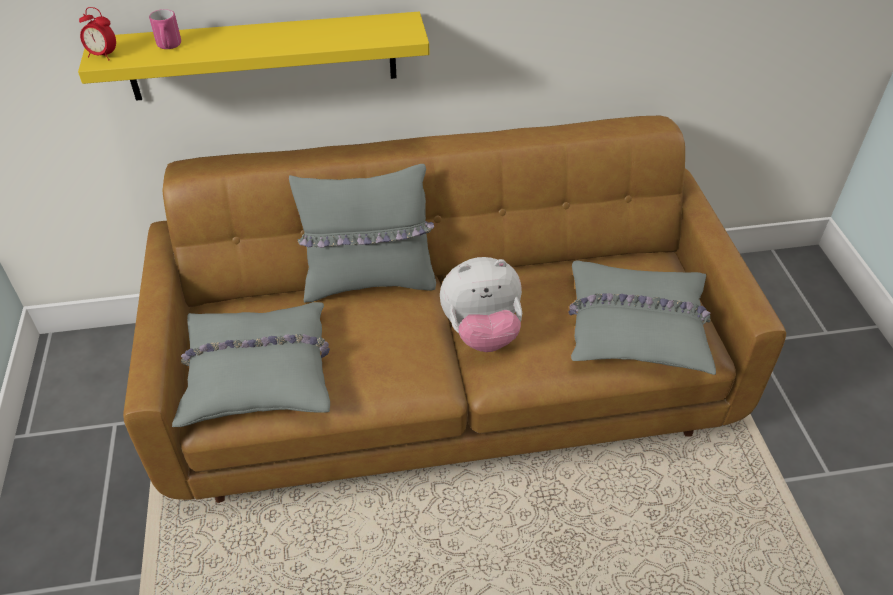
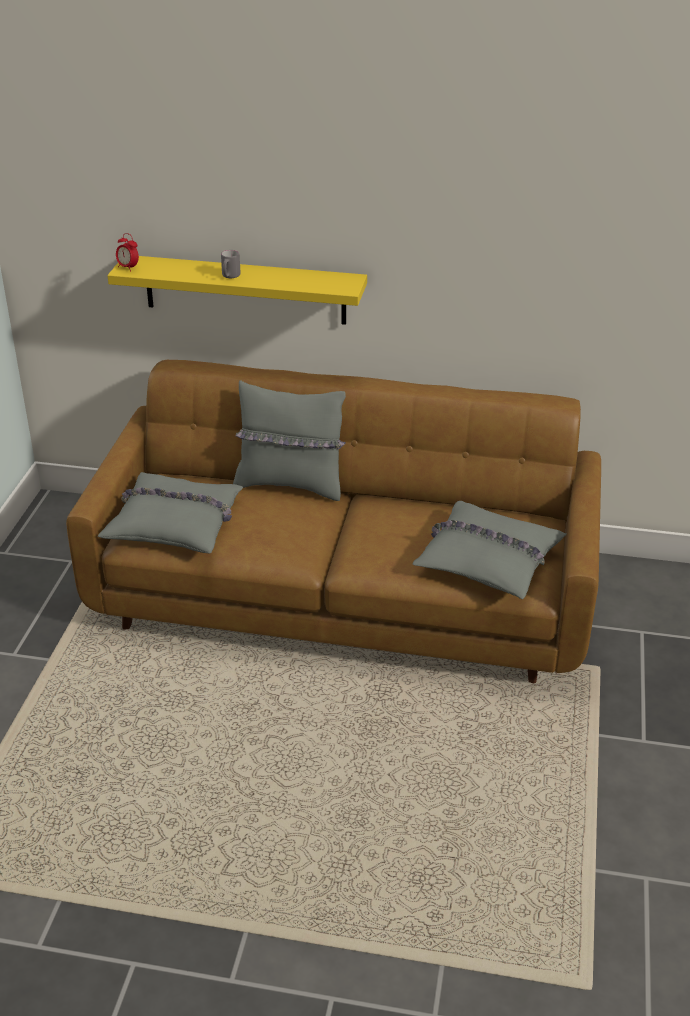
camera: 20 degrees right, 10 degrees down
pink mug [149,9,181,49] -> none
plush toy [440,257,522,352] -> none
none -> grey mug [221,250,241,278]

